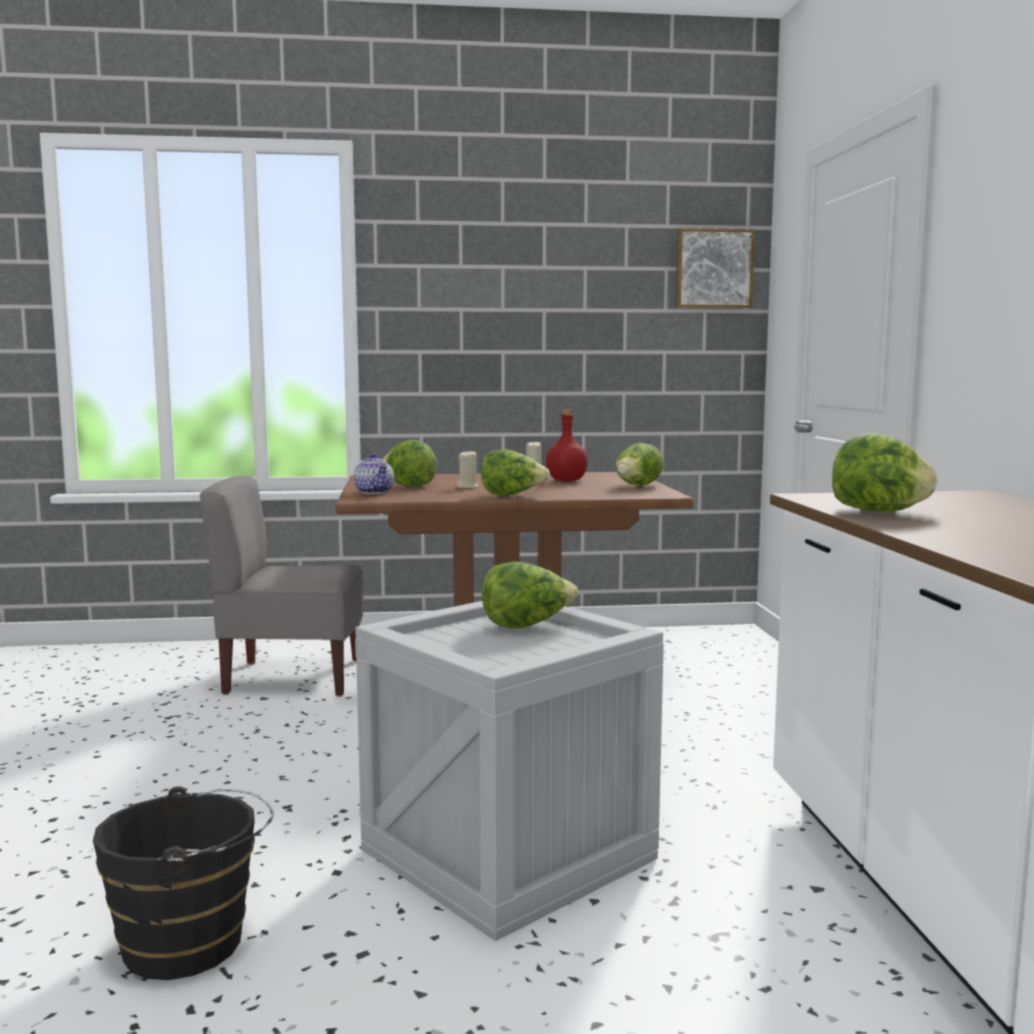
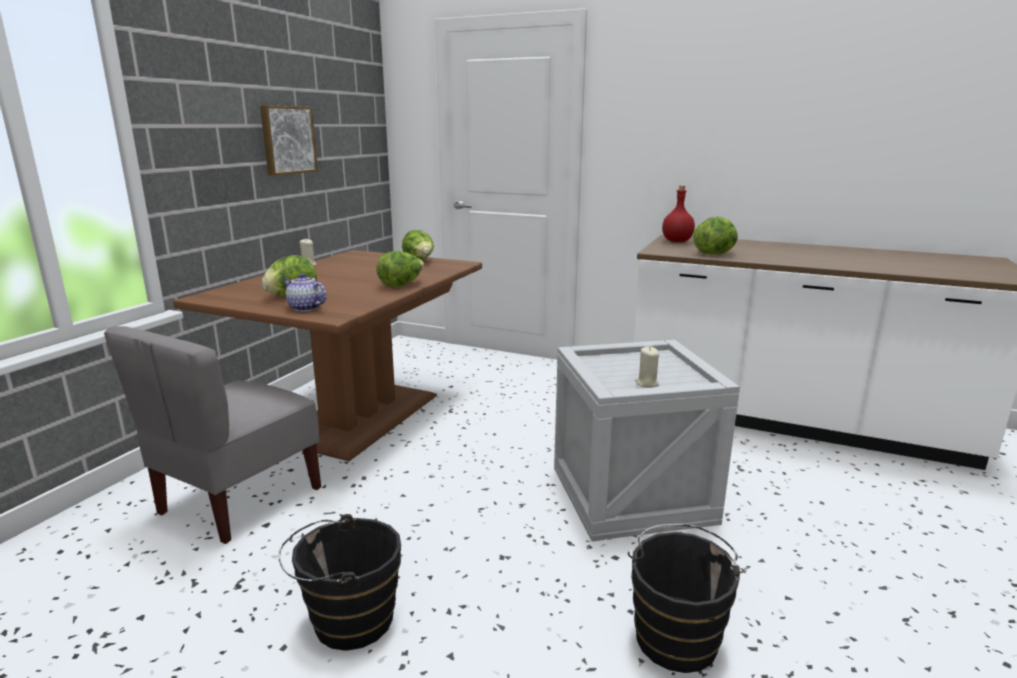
camera: 60 degrees left, 10 degrees up
teapot [354,453,394,494] -> teapot turned 150 degrees counterclockwise [283,273,327,311]
beige candle [456,450,478,488] -> beige candle moved to [635,346,659,388]
lettuce [482,562,578,629] -> none
red bottle [546,409,588,481] -> red bottle moved to [662,185,695,242]
picture [675,228,755,308] -> picture moved to [260,105,318,176]
none -> black bucket [278,514,401,651]

